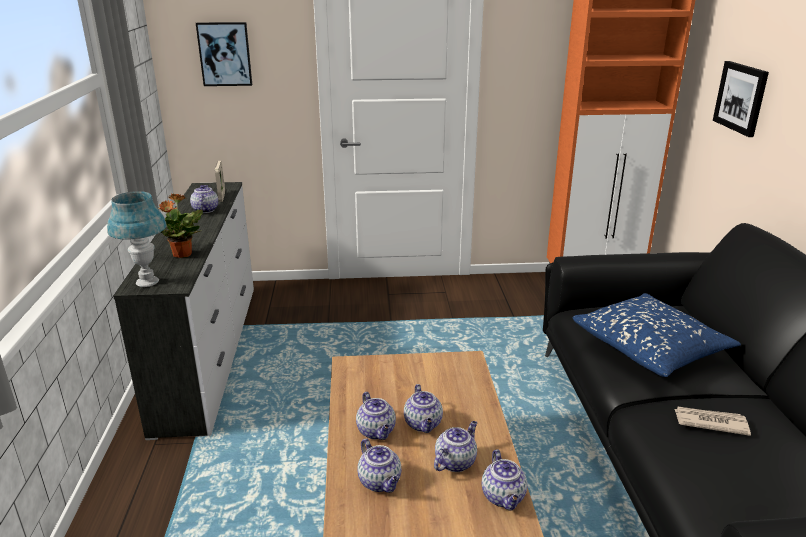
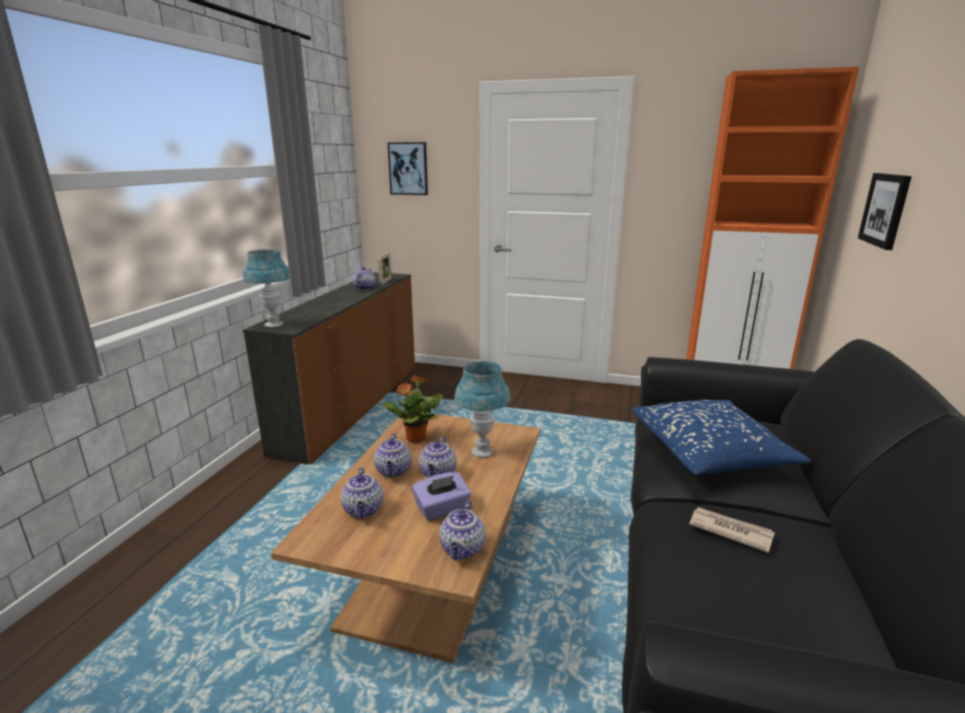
camera: 20 degrees right, 5 degrees down
white dresser [113,182,254,440] -> brown dresser [243,272,415,465]
potted plant [158,193,203,258] -> potted plant moved to [382,375,443,443]
teapot [434,421,477,472] -> purple tissue box [412,472,471,521]
none -> blue table lamp [454,361,511,457]

